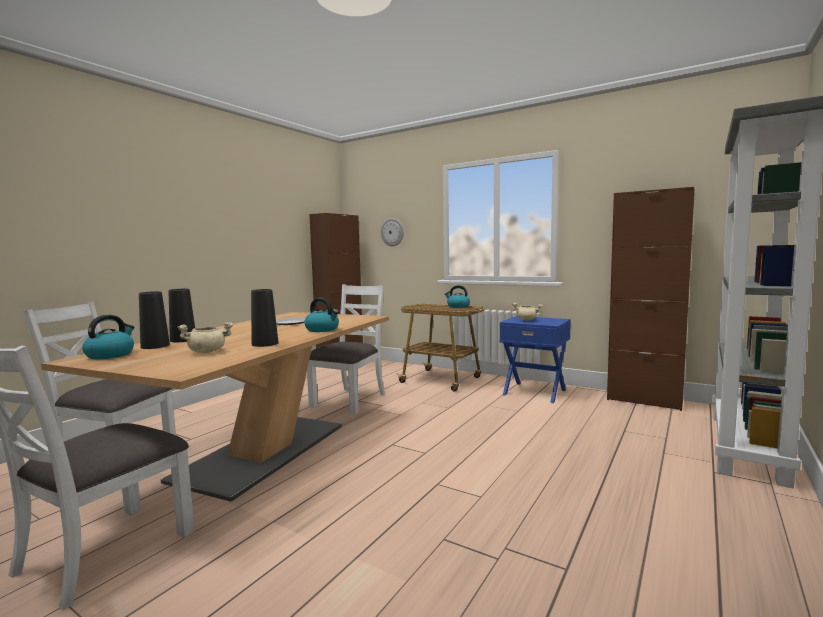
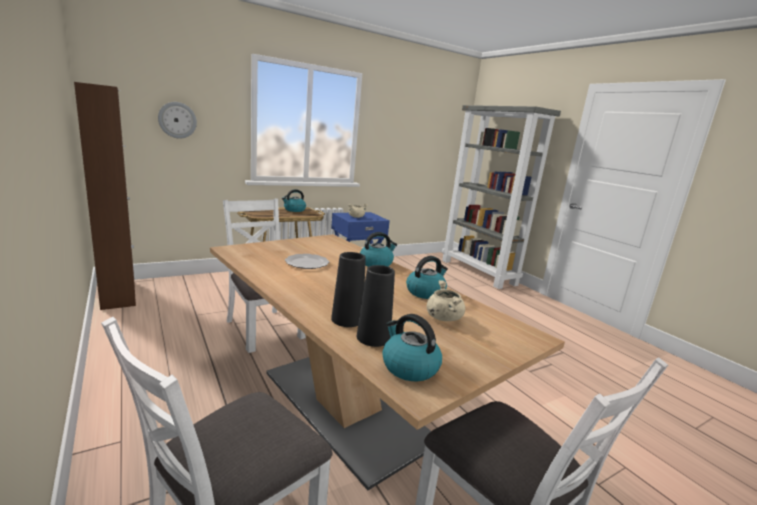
camera: 65 degrees left, 10 degrees up
black vase [251,289,279,347] -> kettle [406,256,448,299]
brown cabinet [607,187,695,411] -> none

